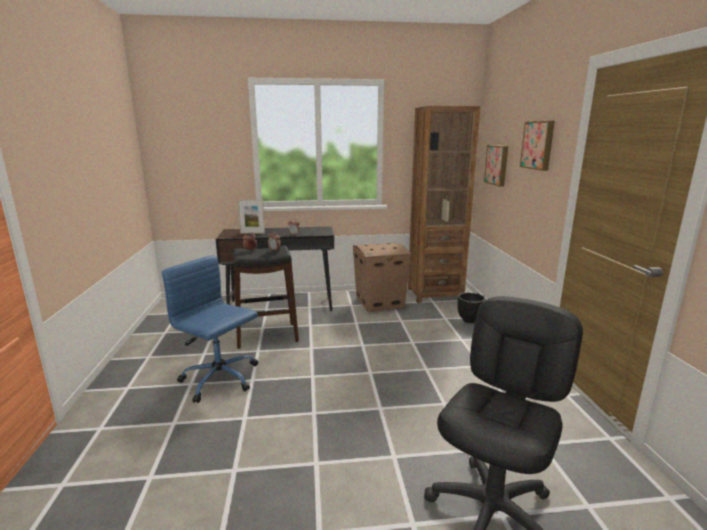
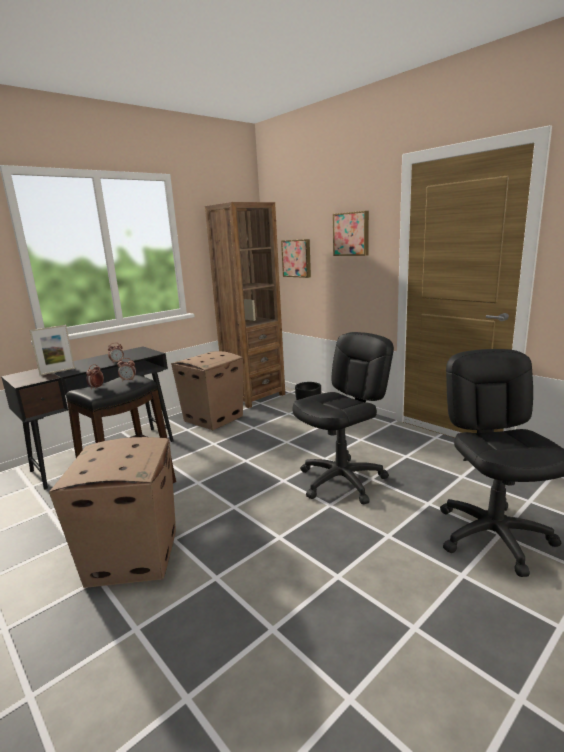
camera: 35 degrees left, 0 degrees up
blue office chair [162,255,258,403] -> cardboard box [49,437,176,588]
none -> black office chair [292,332,394,504]

